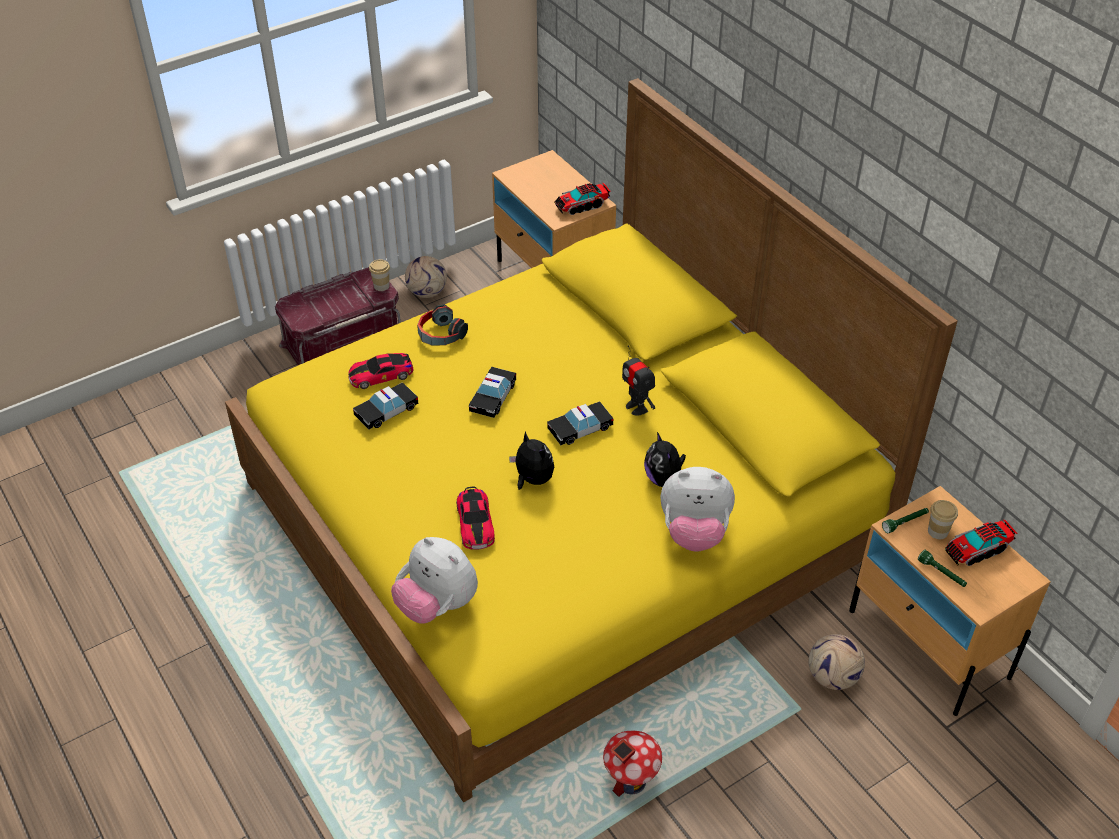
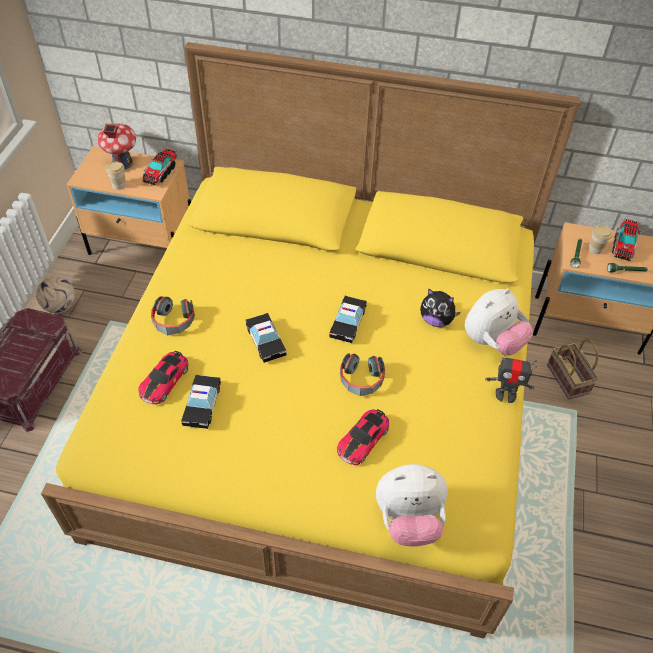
camera: 45 degrees left, 5 degrees up
cup [369,259,390,291] -> cup moved to [106,162,126,190]
toy car [456,486,495,550] -> toy car turned 90 degrees clockwise [337,409,389,465]
plush toy [509,431,554,490] -> headphones [340,354,385,396]
toy house [603,731,662,797] -> toy house moved to [97,123,136,170]
toy robot [622,345,655,416] -> toy robot moved to [485,353,537,403]
football [809,634,865,690] -> basket [547,339,599,399]

